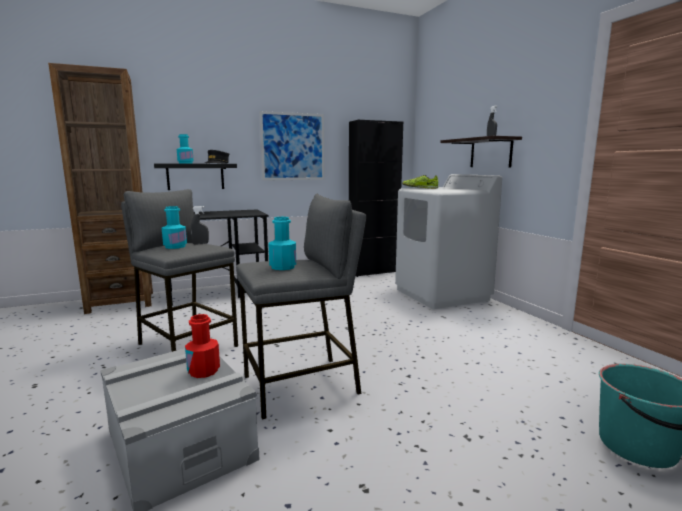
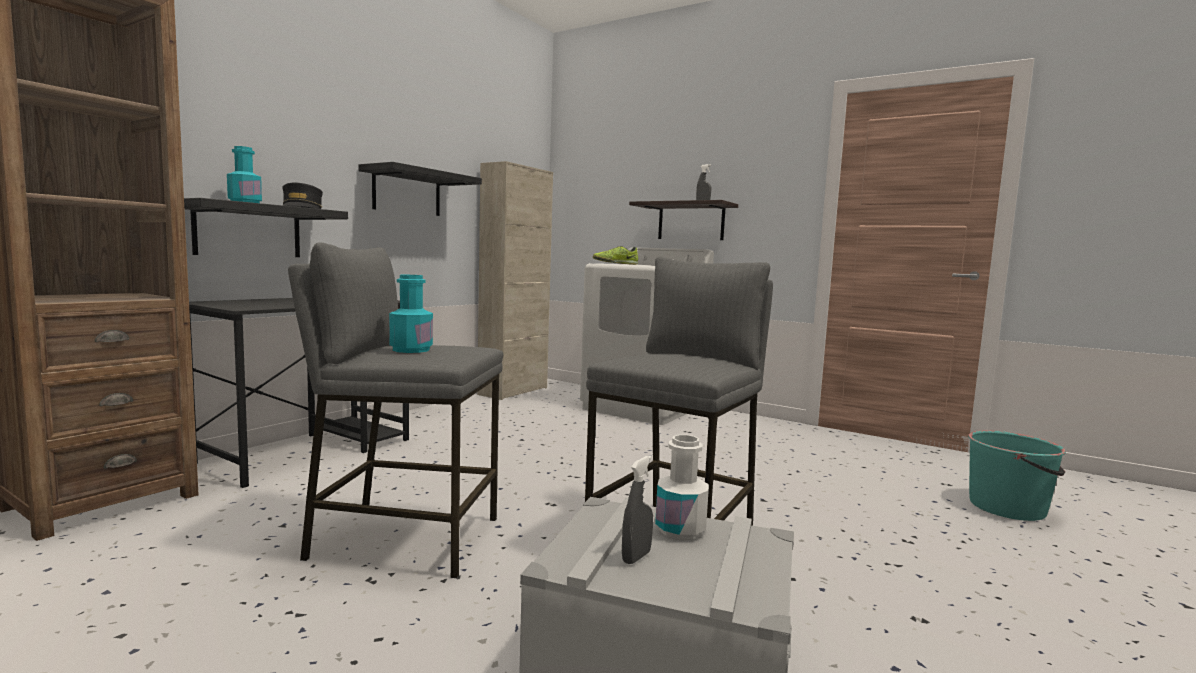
camera: 35 degrees left, 5 degrees down
red bottle [185,314,220,378] -> white bottle [655,435,709,540]
grey spray bottle [191,206,209,245] -> grey spray bottle moved to [622,455,653,564]
picture [259,111,325,181] -> black shelf [358,162,482,216]
turquoise bottle [269,217,296,270] -> none
black cabinet [349,120,403,277] -> beige cabinet [477,161,553,400]

